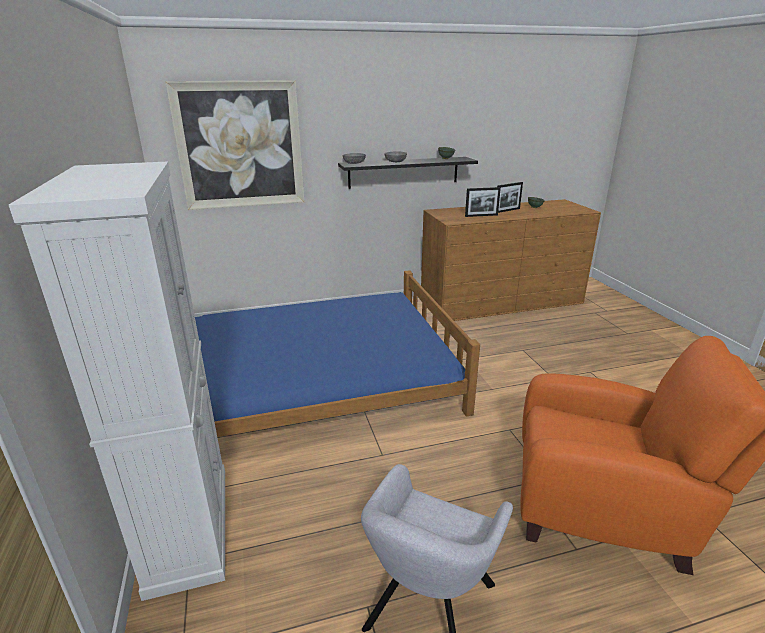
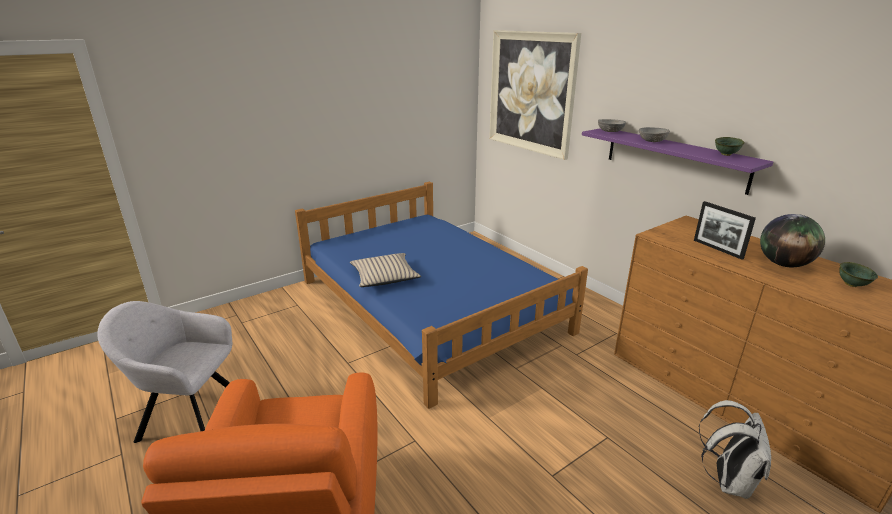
camera: 70 degrees right, 0 degrees up
white cabinet [9,161,225,601] -> none
black shelf [338,157,478,189] -> purple shelf [582,128,773,195]
picture frame [497,182,523,213] -> globe [760,214,825,267]
none -> beige pillow [350,253,421,287]
none -> white backpack [699,400,771,499]

